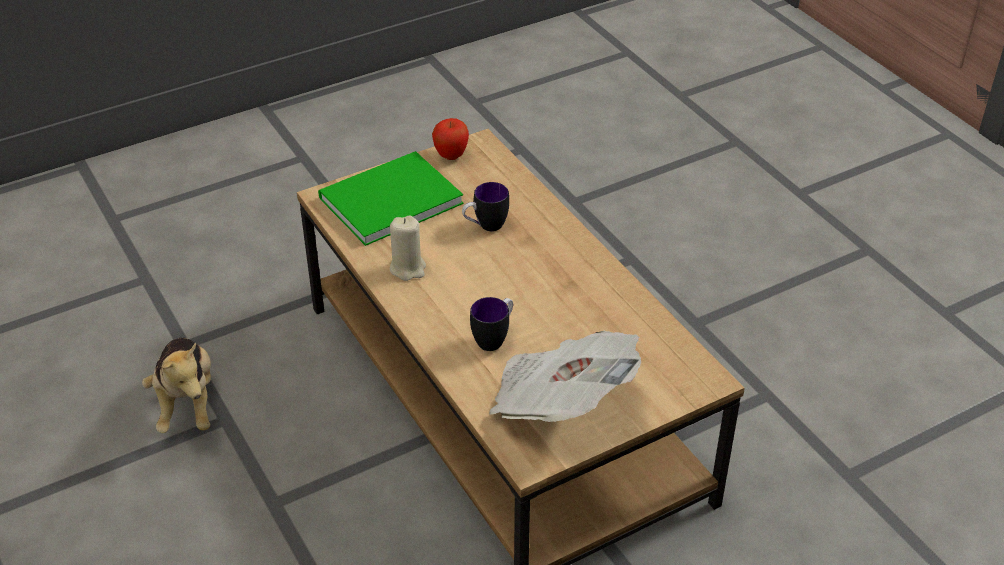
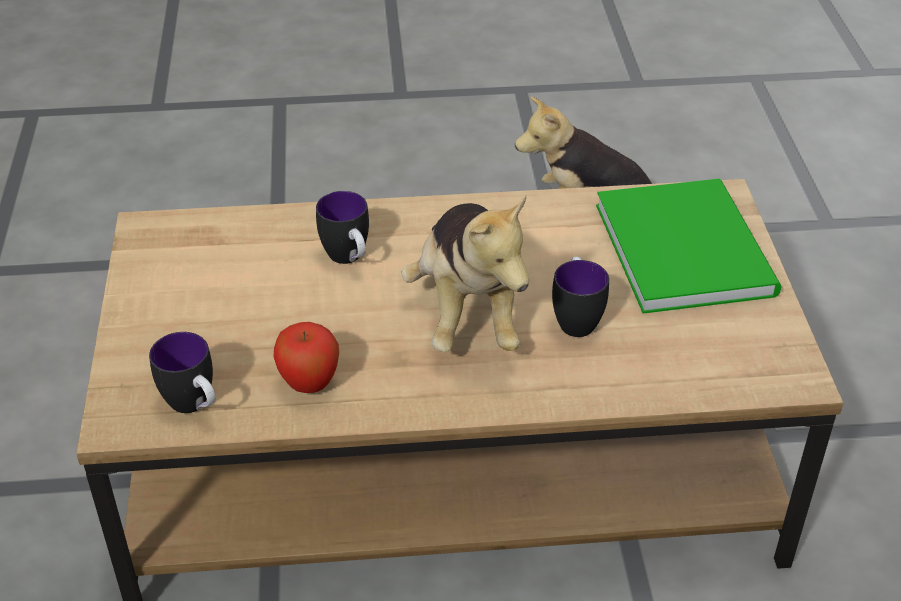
camera: 115 degrees right, 0 degrees up
beige candle [390,215,426,281] -> none
apple [432,118,469,160] -> apple moved to [273,322,339,393]
newspaper [489,331,641,422] -> none
none -> mug [149,332,216,413]
none -> plush toy [401,195,530,352]

